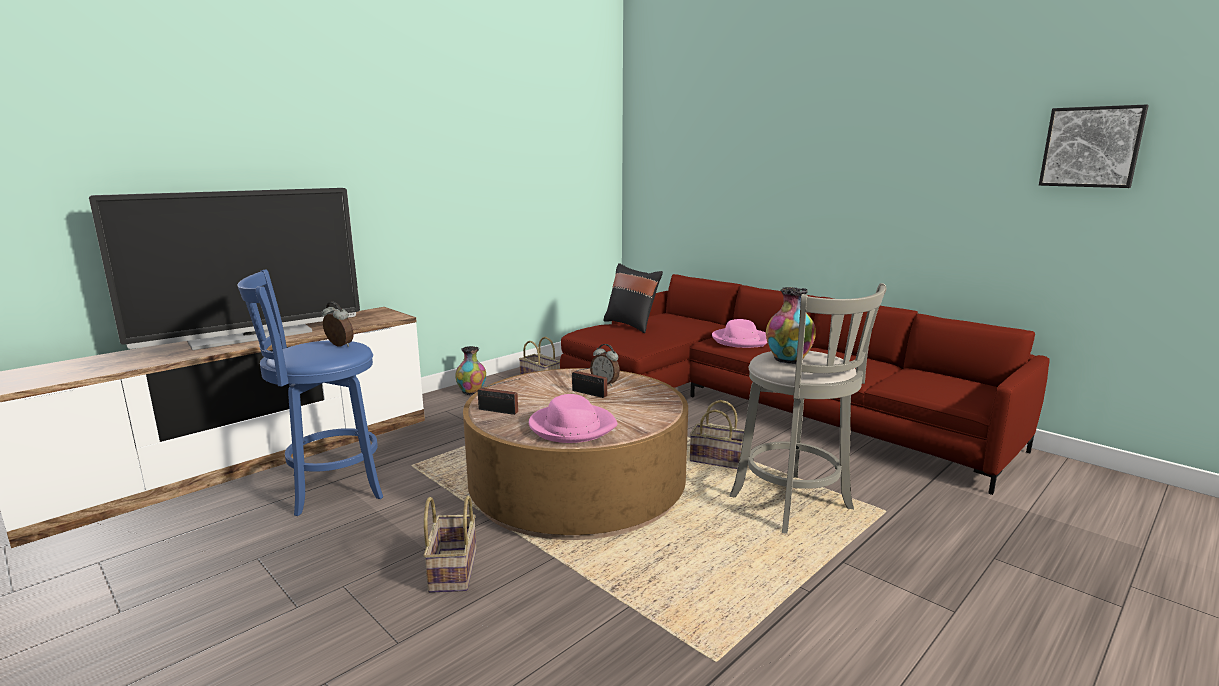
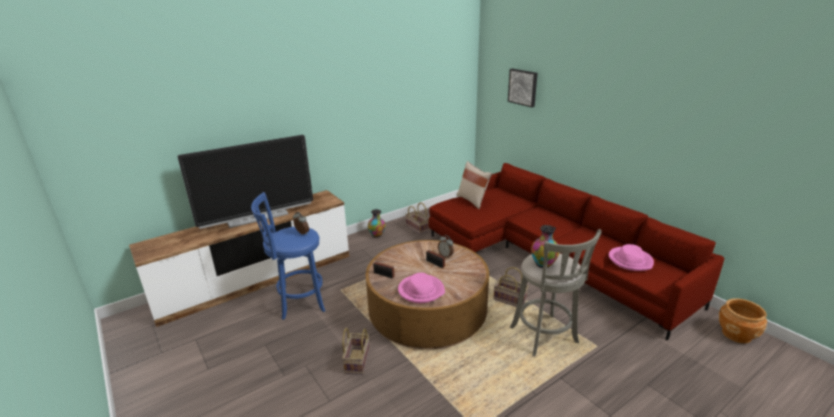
camera: 10 degrees right, 10 degrees up
black pillow [603,263,663,333] -> beige pillow [456,161,492,209]
pink hat [712,319,767,348] -> pink hat moved to [609,244,654,271]
picture [1039,104,1149,188] -> picture moved to [508,69,538,108]
none -> brown planter [719,298,767,343]

